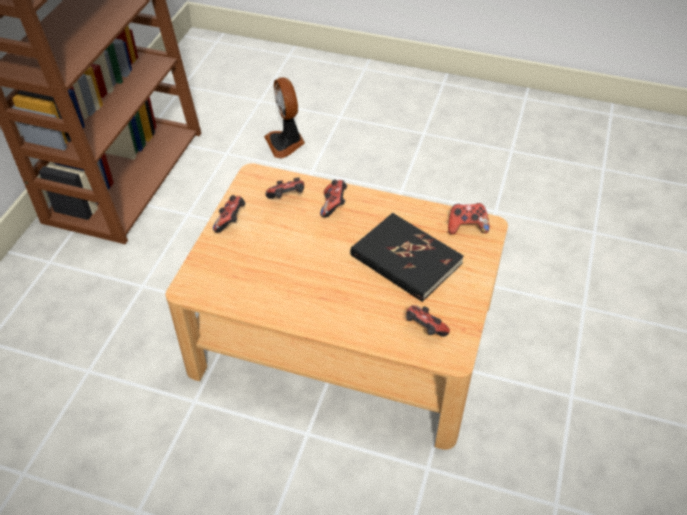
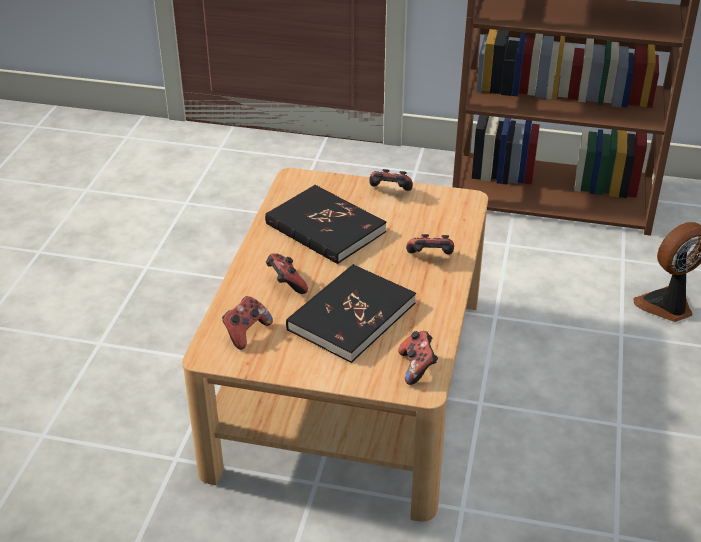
camera: 85 degrees right, 10 degrees down
game controller [265,178,304,199] -> game controller moved to [266,254,308,294]
none -> black book [265,185,386,264]

